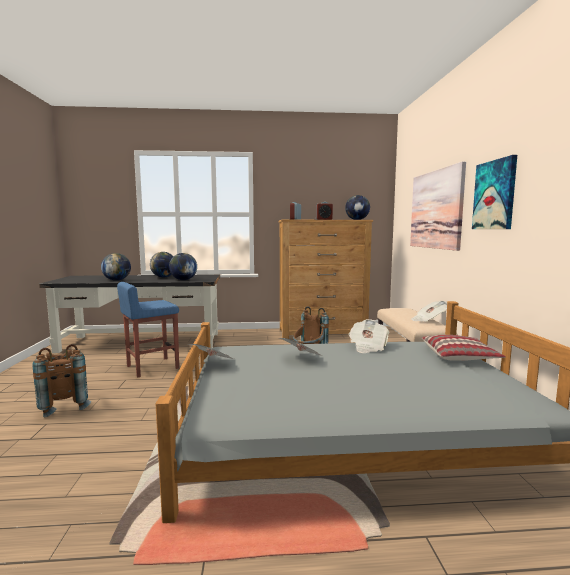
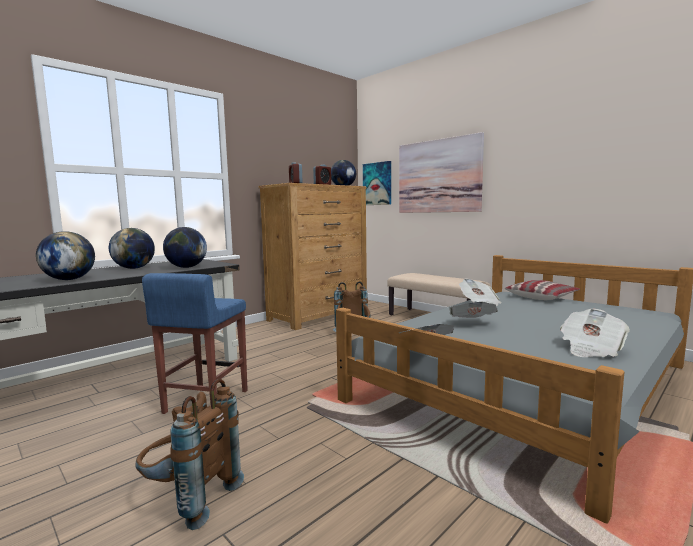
camera: 40 degrees left, 0 degrees up
newspaper [411,301,447,322] -> newspaper moved to [560,309,630,357]
picture [472,155,517,229] -> picture moved to [363,161,391,205]

